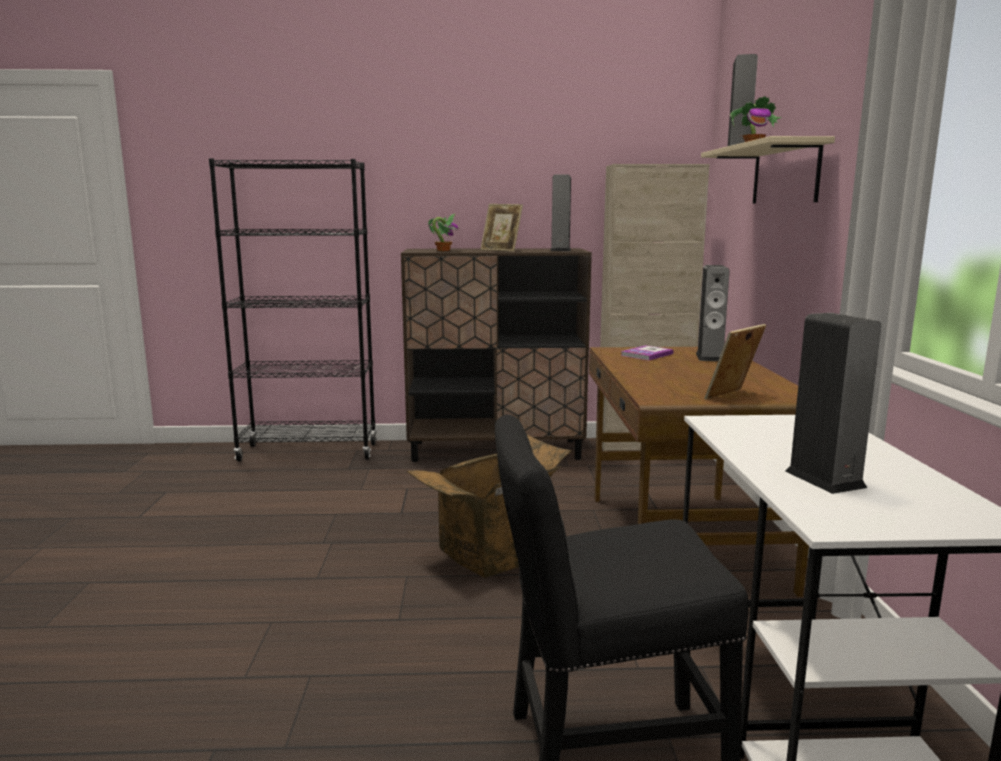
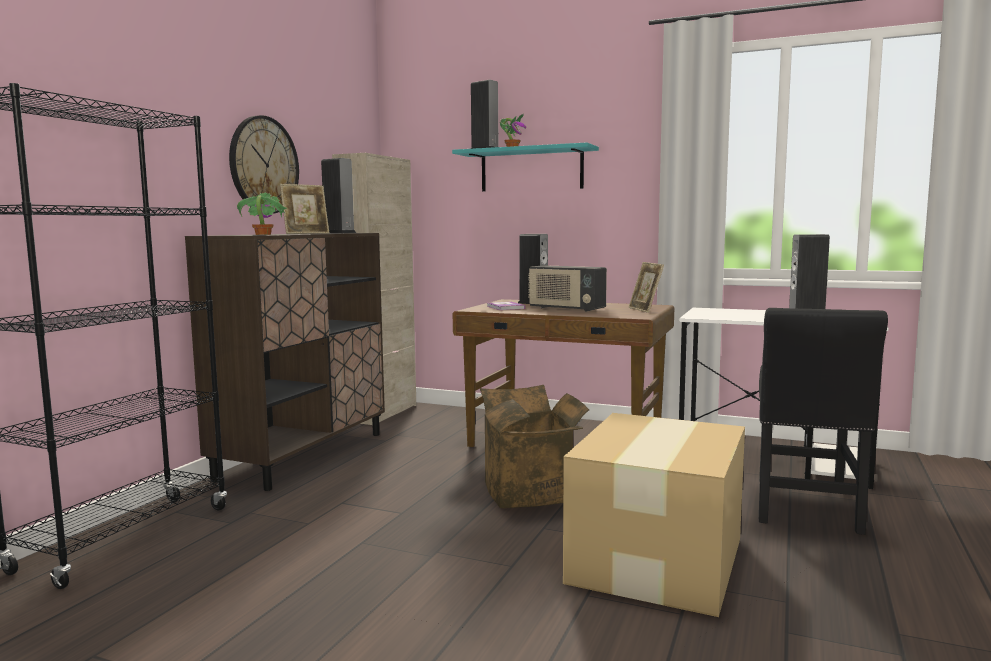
camera: 65 degrees left, 5 degrees down
beige shelf [701,136,835,203] -> turquoise shelf [452,142,599,191]
none -> wall clock [229,115,299,214]
none -> radio [528,265,607,312]
none -> cardboard box [563,413,745,617]

